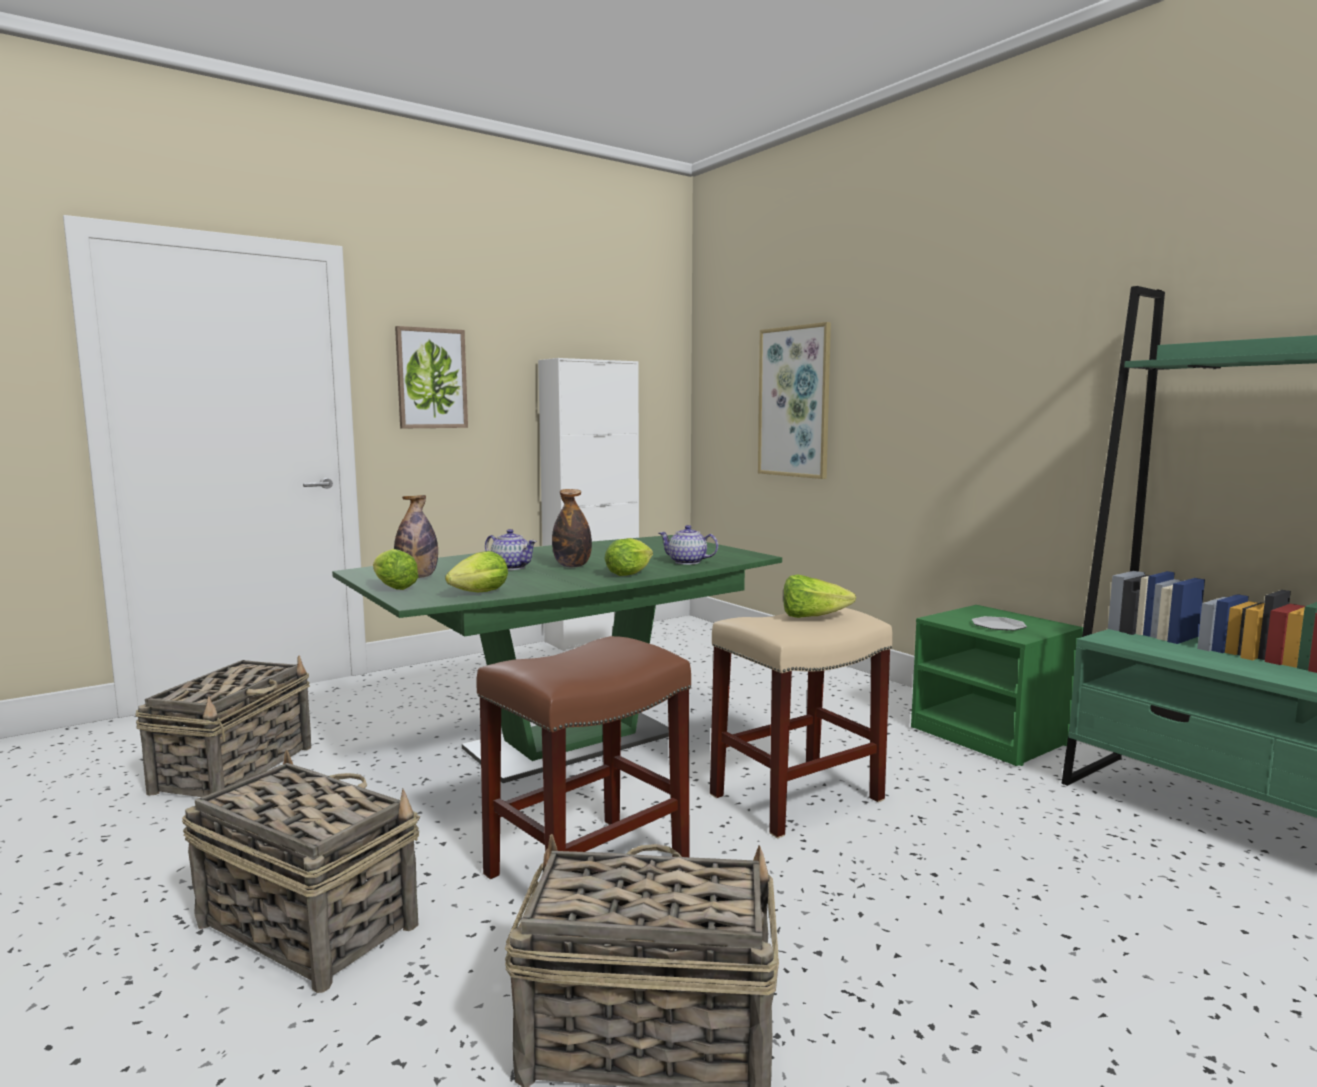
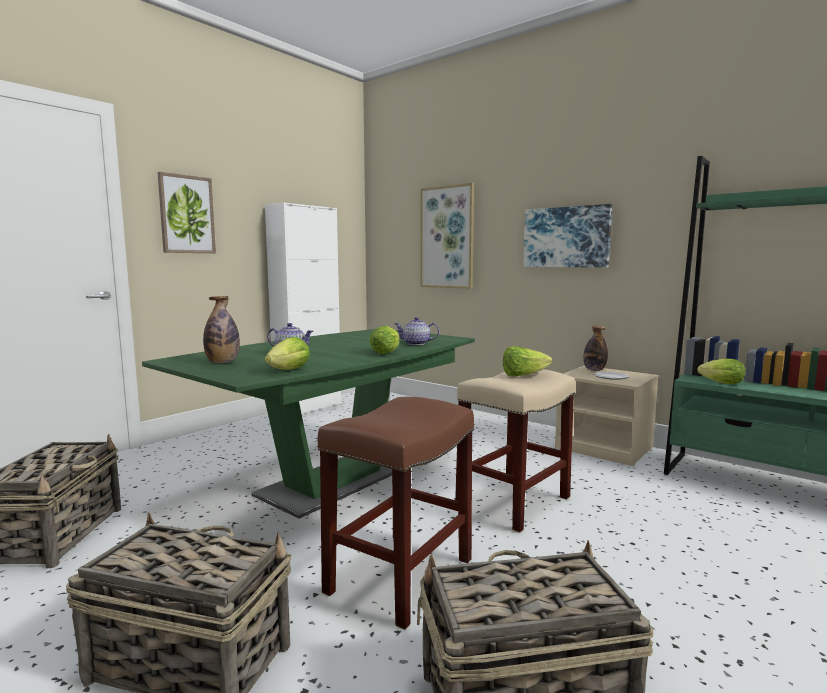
camera: 15 degrees left, 0 degrees up
lettuce [373,549,418,590] -> lettuce moved to [697,358,745,384]
bottle [552,489,592,567] -> bottle moved to [583,325,608,371]
green nightstand [911,605,1083,766] -> beige nightstand [555,366,659,466]
none -> picture [523,204,612,267]

